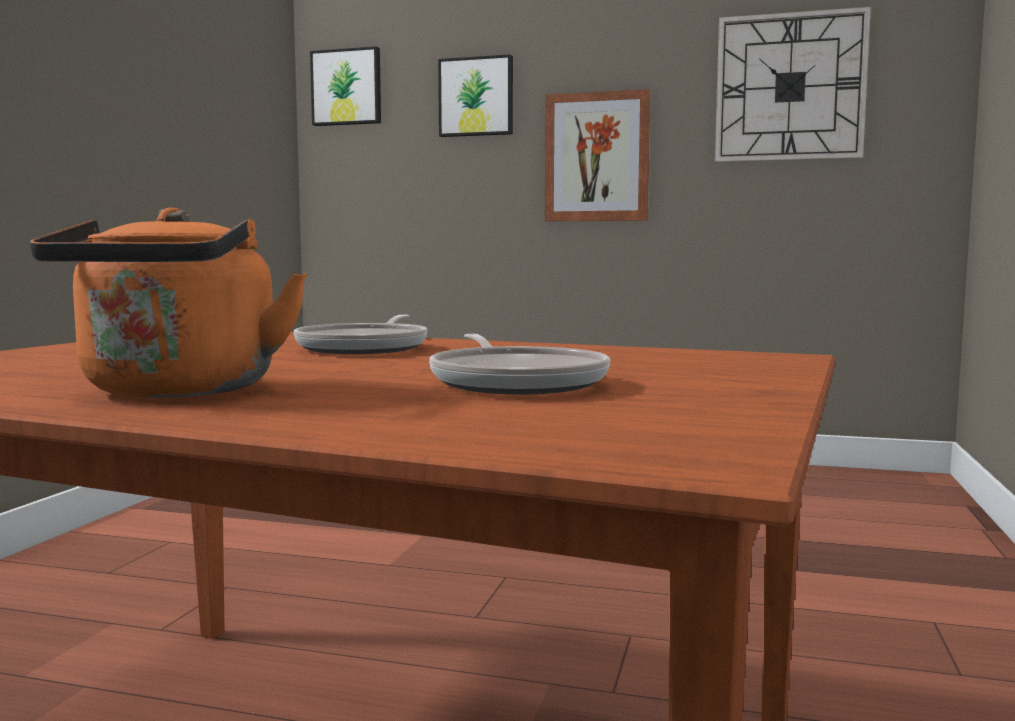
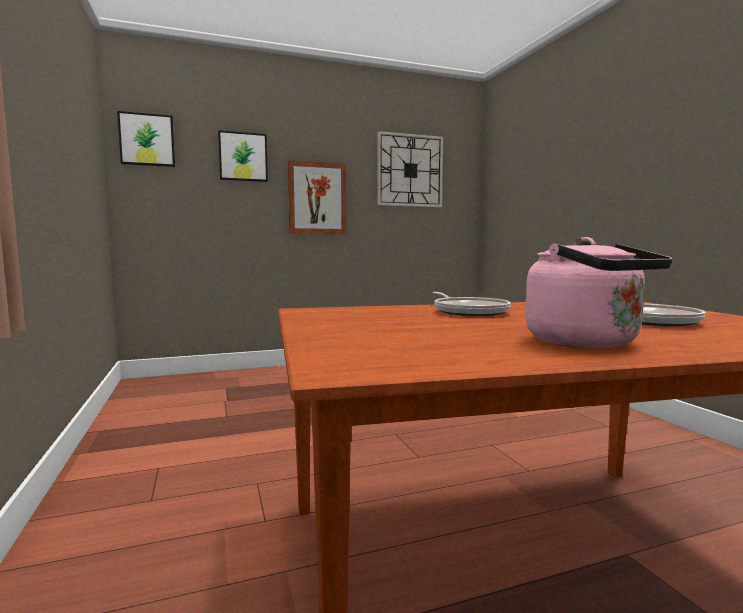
camera: 35 degrees left, 0 degrees up
orange kettle [30,208,307,398] -> pink kettle [525,237,672,348]

